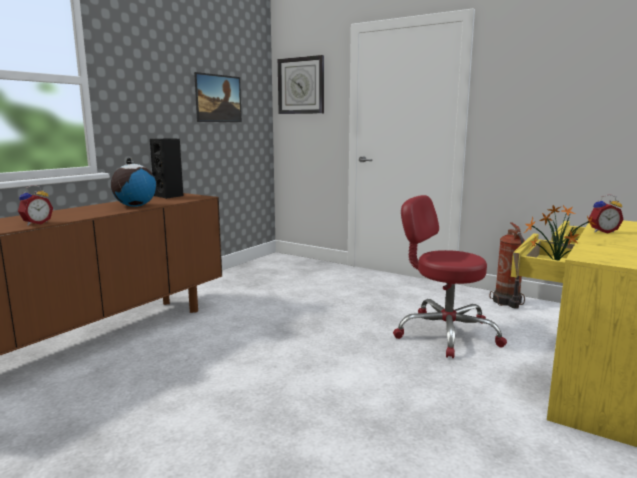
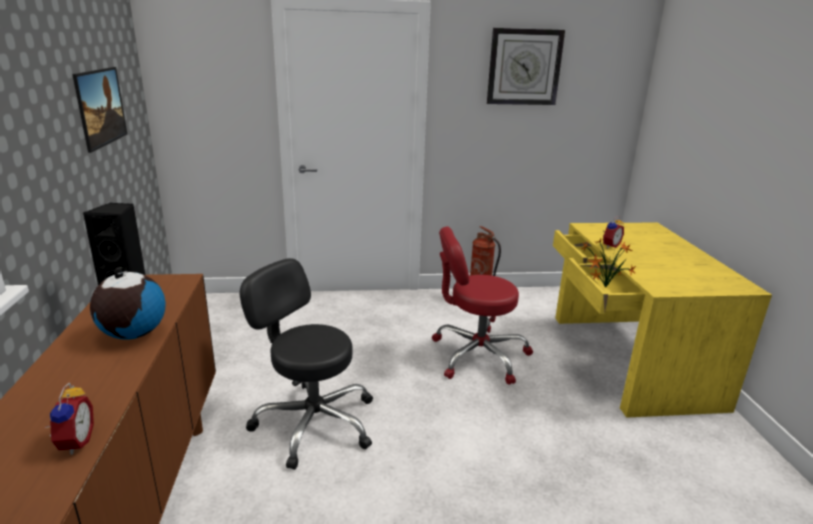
camera: 40 degrees left, 10 degrees up
wall clock [278,55,324,114] -> wall clock moved to [487,28,565,105]
none -> black office chair [240,258,373,470]

